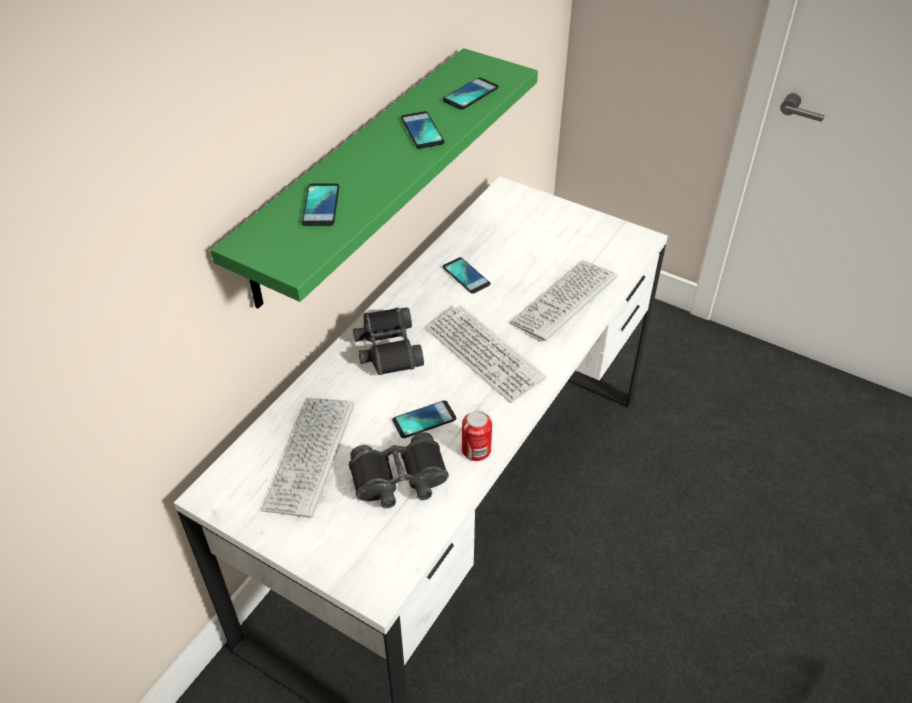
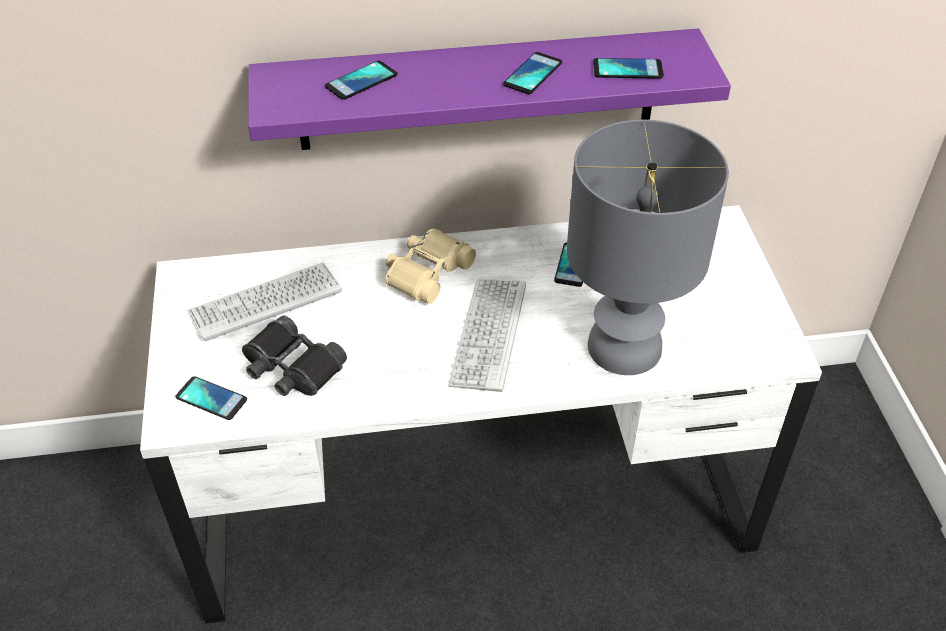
camera: 50 degrees right, 0 degrees up
green shelf [211,48,538,308] -> purple shelf [248,29,731,150]
black binoculars [353,307,424,375] -> beige binoculars [385,229,476,304]
phone [392,400,456,438] -> phone moved to [176,376,247,420]
can [462,411,492,461] -> none
keyboard [509,260,617,341] -> grey table lamp [567,120,729,375]

